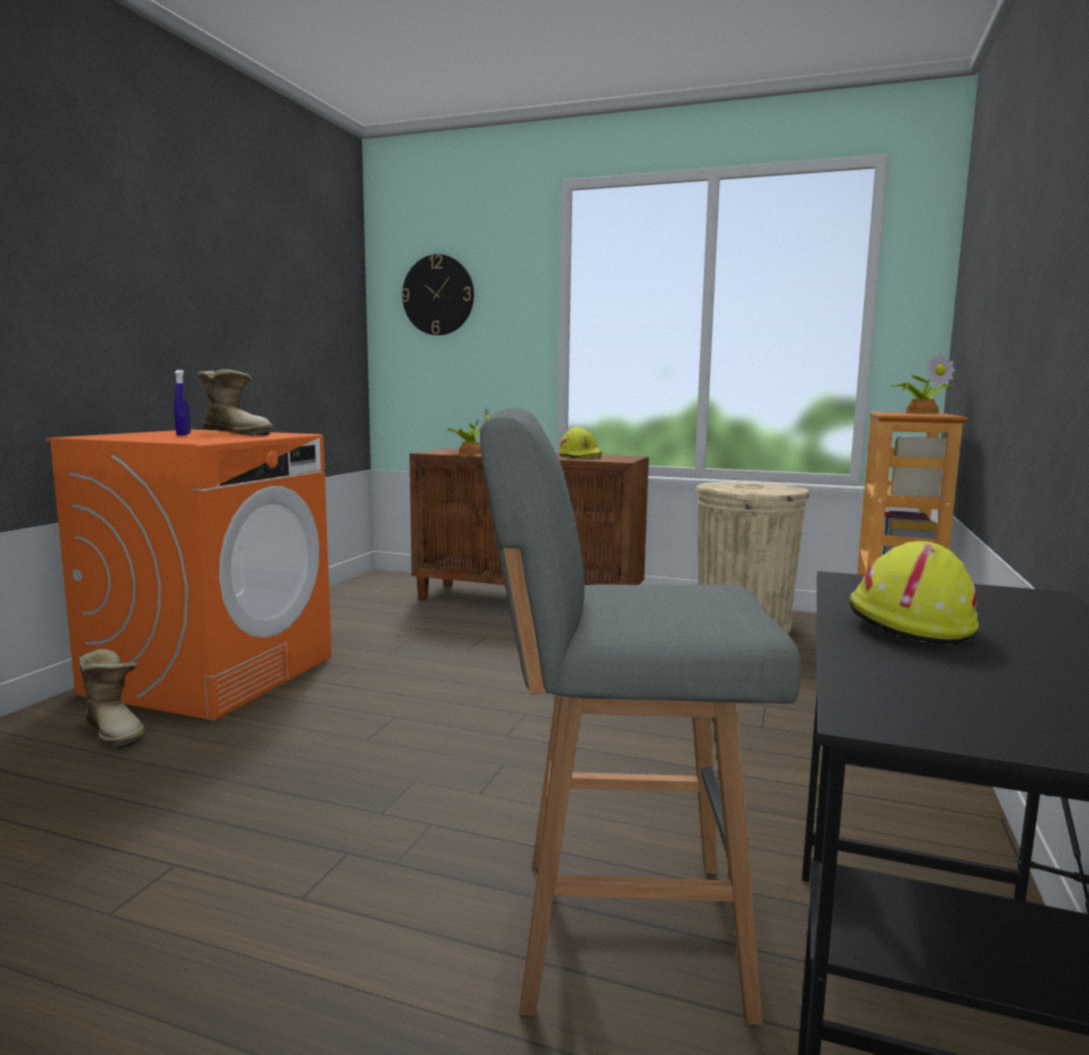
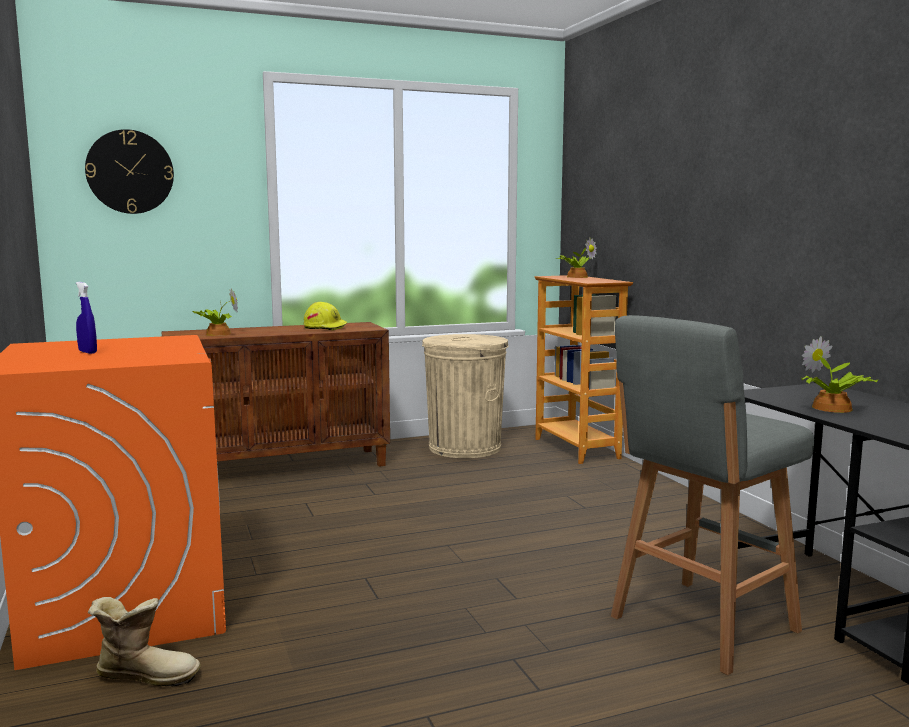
camera: 40 degrees left, 0 degrees up
boot [197,369,273,436] -> none
yellow hard hat [849,541,979,645] -> potted plant [801,336,879,413]

